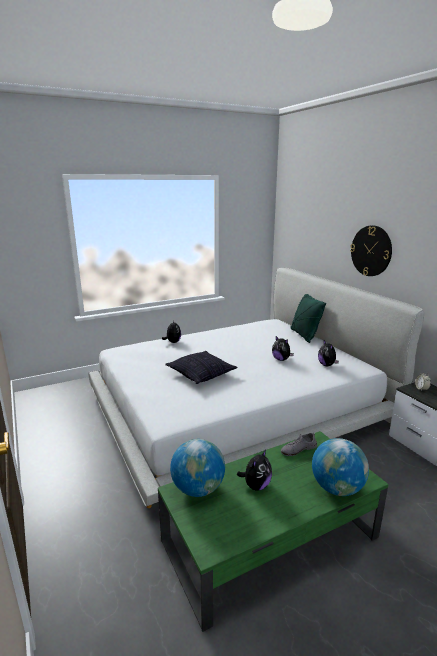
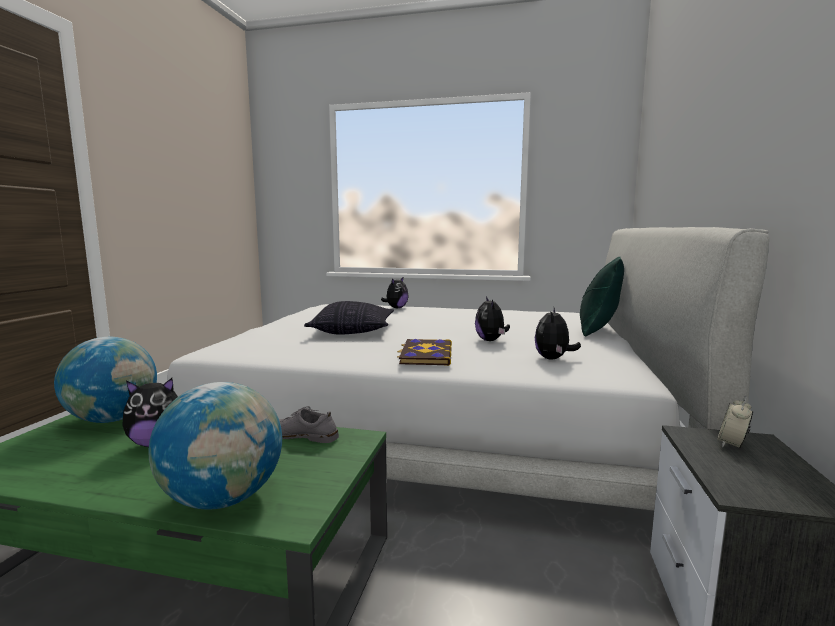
camera: 40 degrees right, 10 degrees down
wall clock [350,225,392,276] -> none
none -> book [397,339,452,366]

